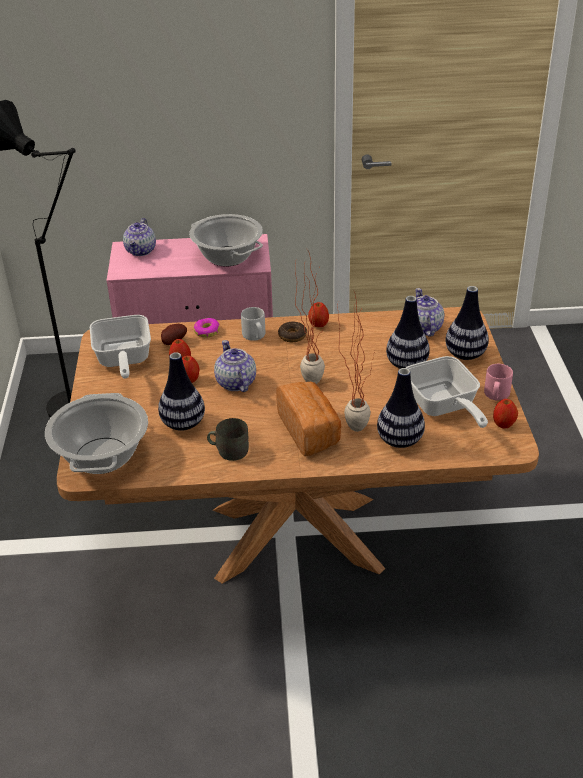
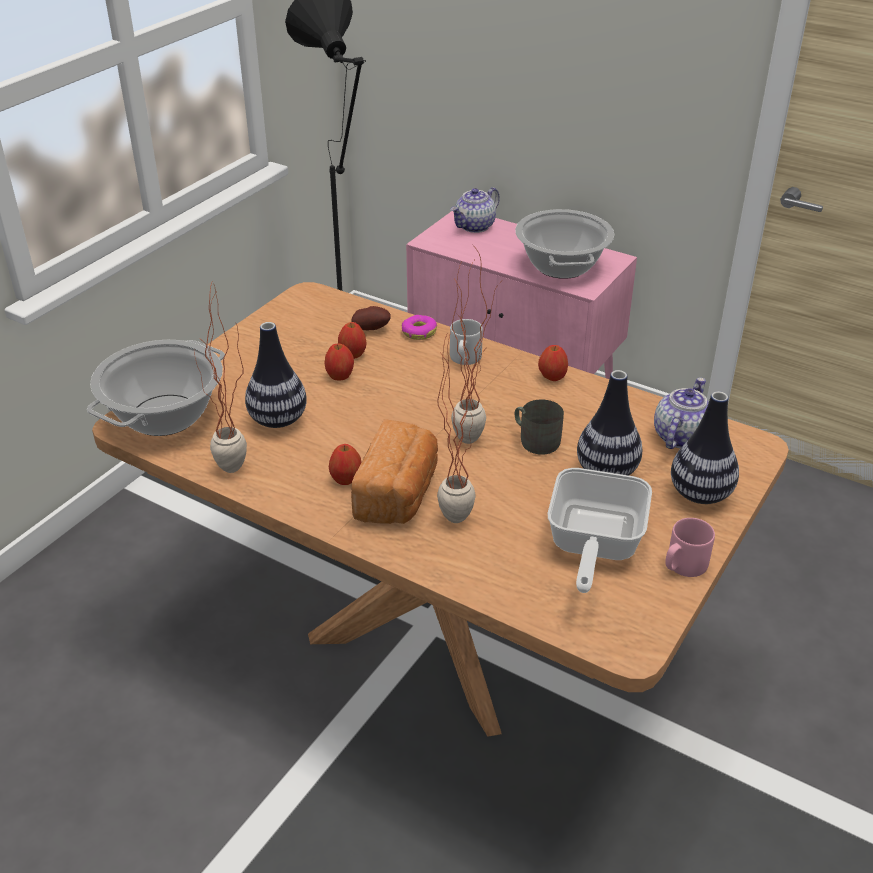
camera: 35 degrees right, 0 degrees up
frying pan [90,315,151,379] -> none
grey mug [207,418,249,461] -> grey mug moved to [515,399,564,455]
teapot [214,340,256,392] -> none
donut [278,322,307,342] -> none
vase [377,368,425,448] -> none
apple [493,399,518,429] -> apple moved to [329,444,362,485]
none -> potted plant [194,280,247,473]

